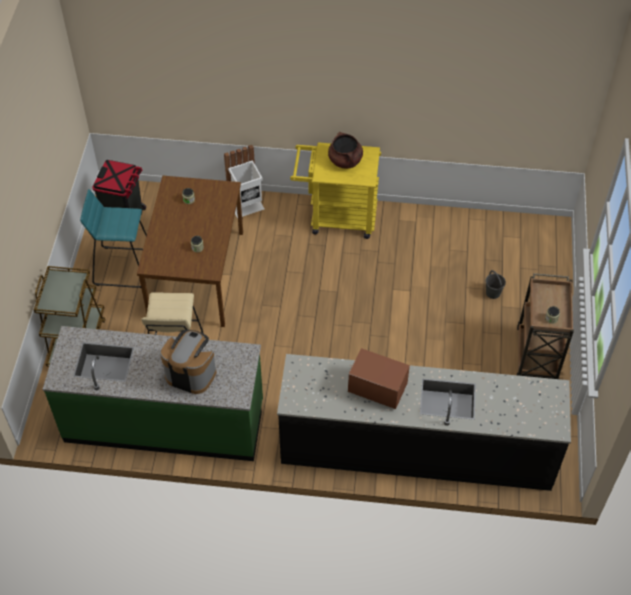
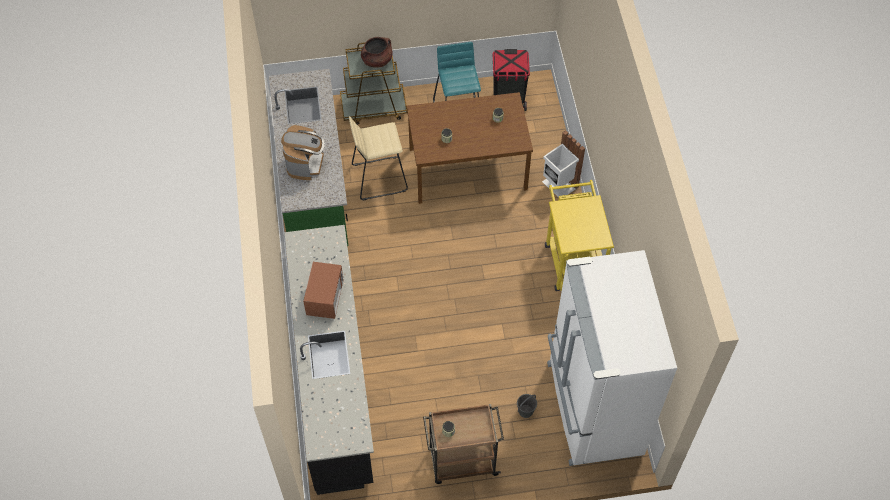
camera: 75 degrees right, 5 degrees up
brown cooking pot [328,132,363,169] -> brown cooking pot moved to [361,37,393,68]
none -> white fridge [547,250,677,466]

